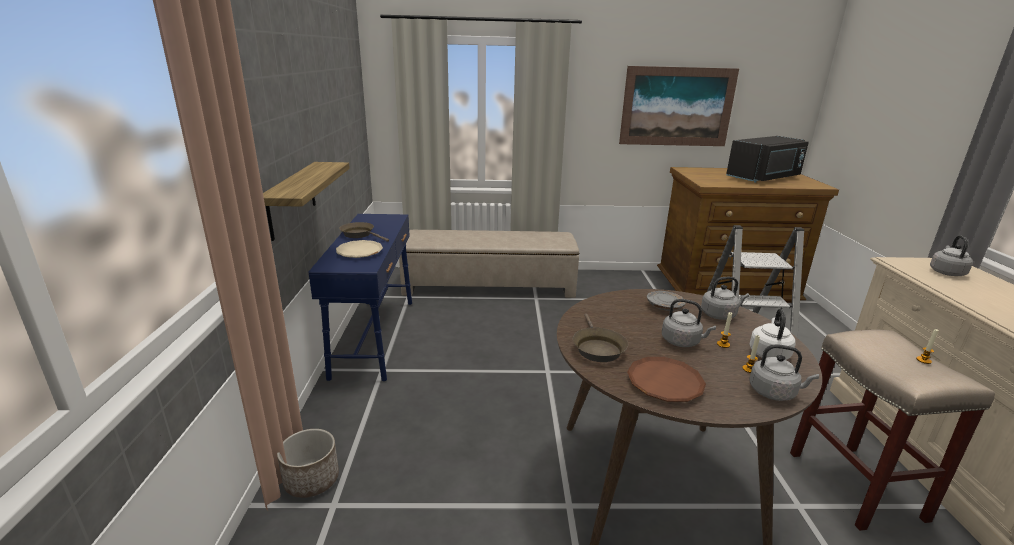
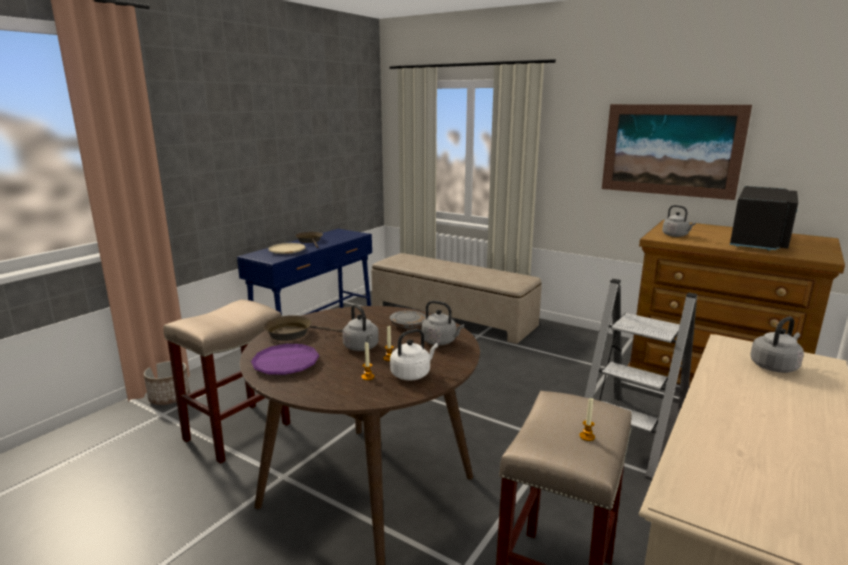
camera: 35 degrees right, 5 degrees down
shelf [263,162,350,241] -> none
brown frying pan [573,314,628,362] -> brown frying pan turned 60 degrees clockwise [263,315,343,341]
brown plate [627,357,706,402] -> purple plate [251,344,319,375]
black microwave [726,136,809,183] -> black microwave turned 60 degrees counterclockwise [730,186,798,250]
grey kettle [749,344,819,401] -> grey kettle moved to [662,205,696,237]
none -> beige stool [163,300,290,464]

